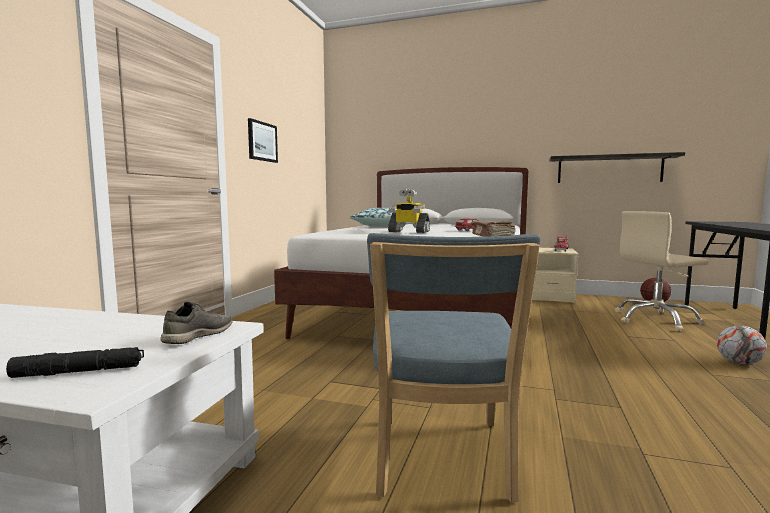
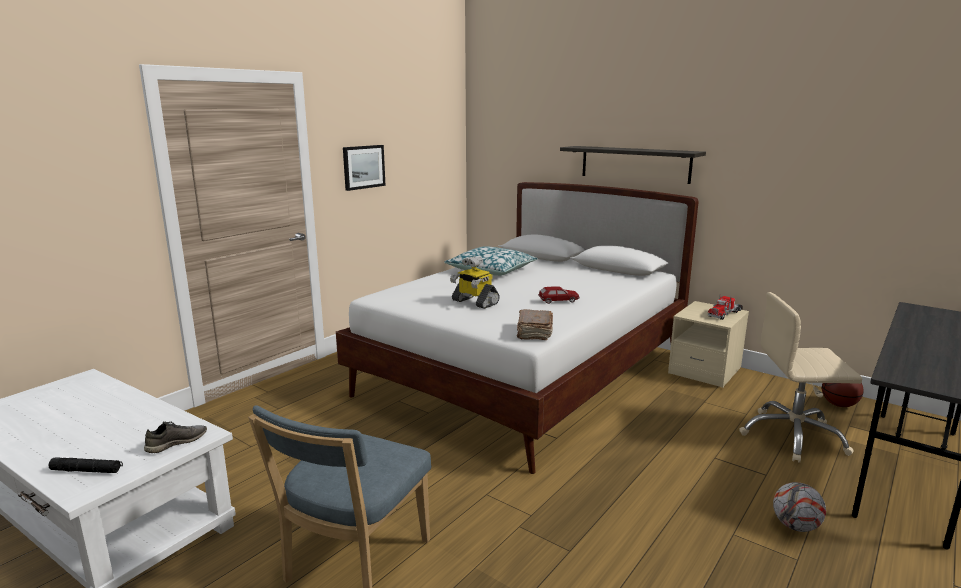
camera: 20 degrees right, 10 degrees up
shelf [549,152,685,183] -> shelf moved to [560,146,706,184]

